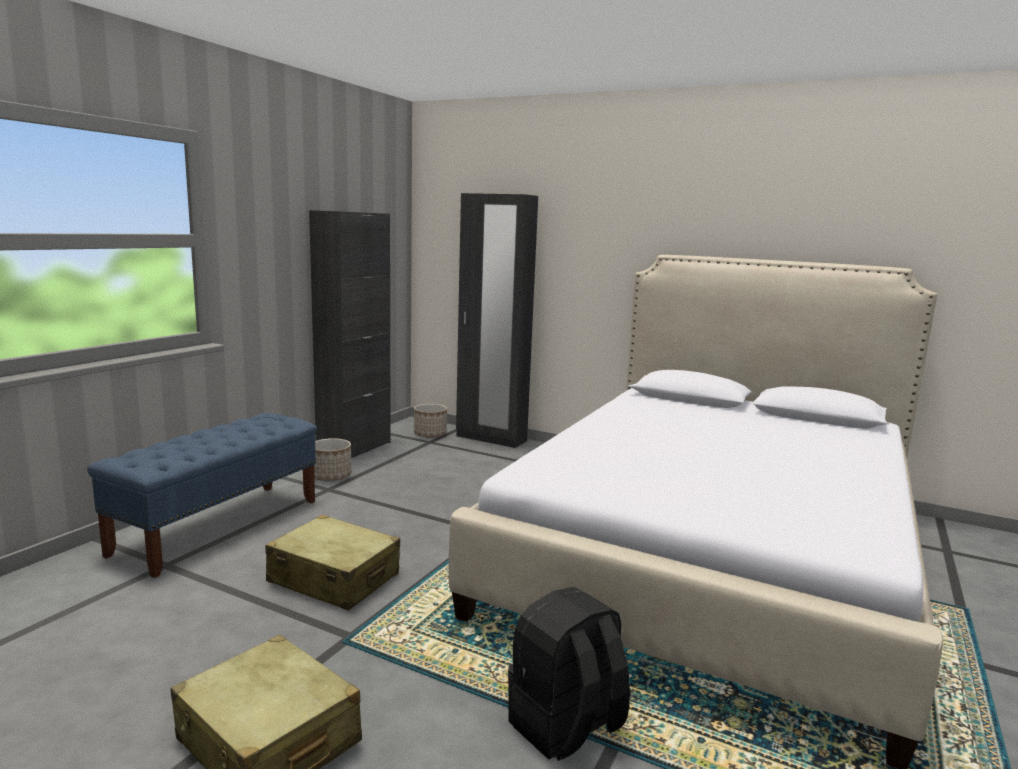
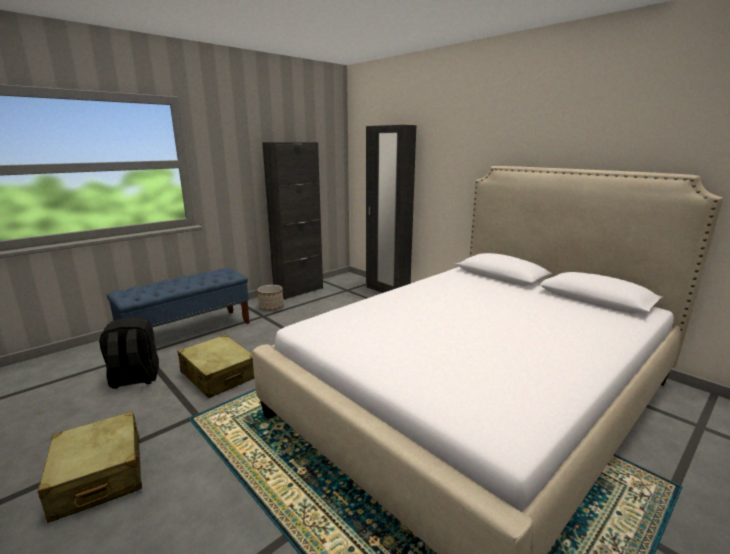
camera: 20 degrees right, 5 degrees up
planter [414,404,447,437] -> none
black backpack [508,587,630,761] -> black backpack moved to [99,317,159,389]

